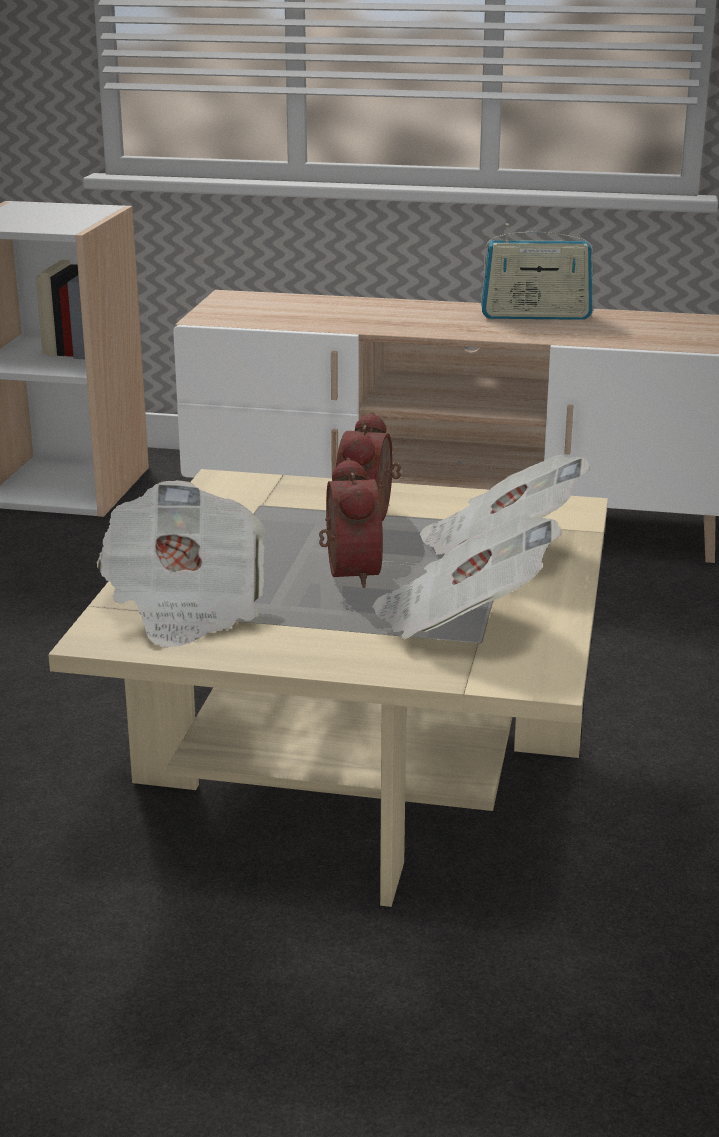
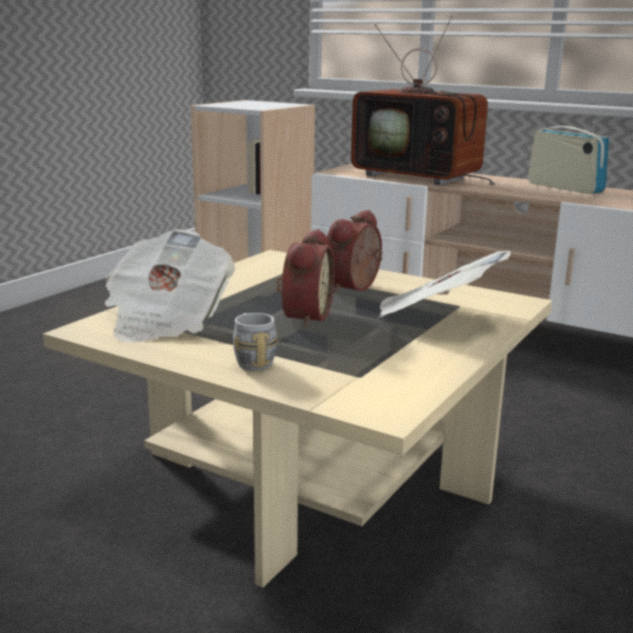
camera: 20 degrees right, 5 degrees down
newspaper [372,514,562,639] -> none
radio [481,223,593,320] -> radio turned 150 degrees counterclockwise [528,122,609,194]
none -> grey mug [233,313,277,371]
none -> television [351,15,495,185]

